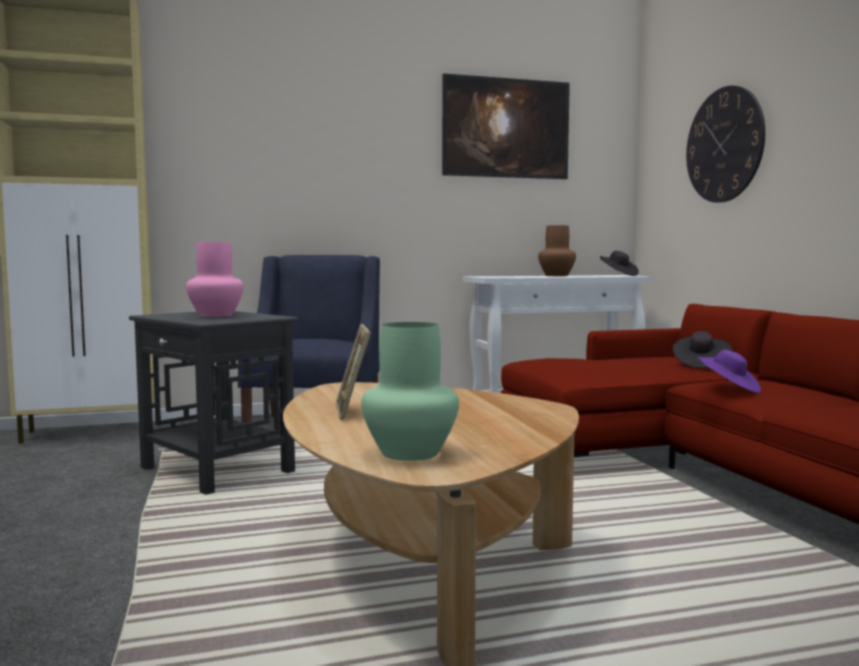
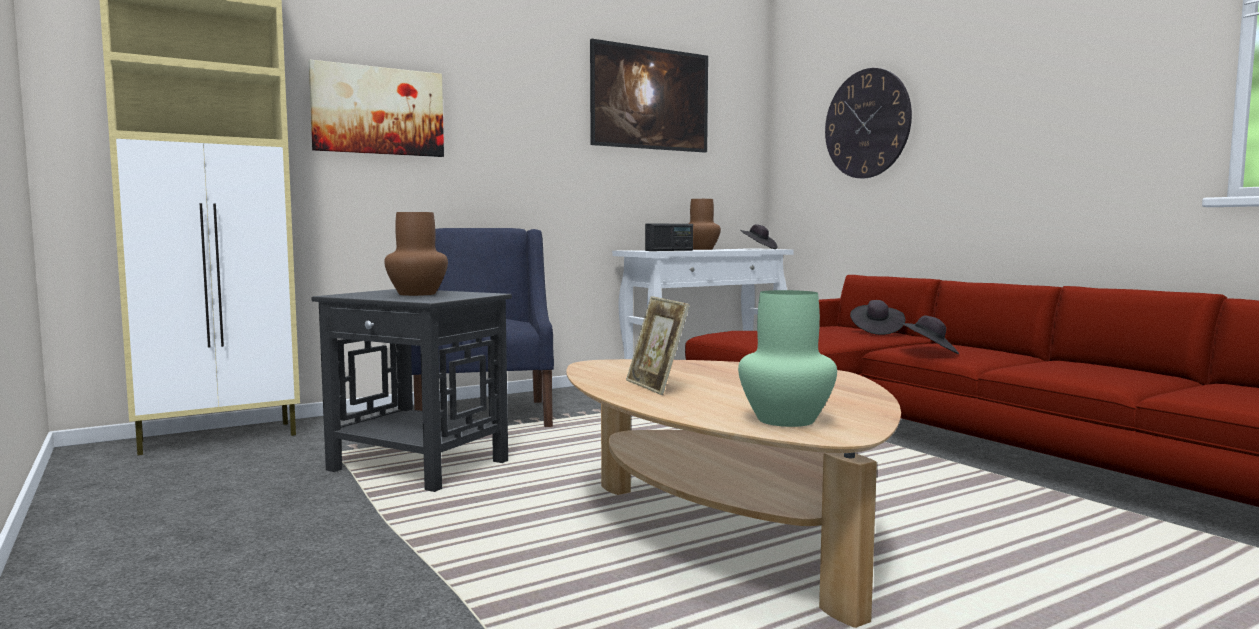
camera: 15 degrees left, 0 degrees up
pink vase [186,242,244,317] -> brown vase [384,212,448,296]
purple hat [697,350,761,393] -> black hat [899,315,959,354]
none -> picture [308,60,444,157]
none -> radio [645,224,693,251]

